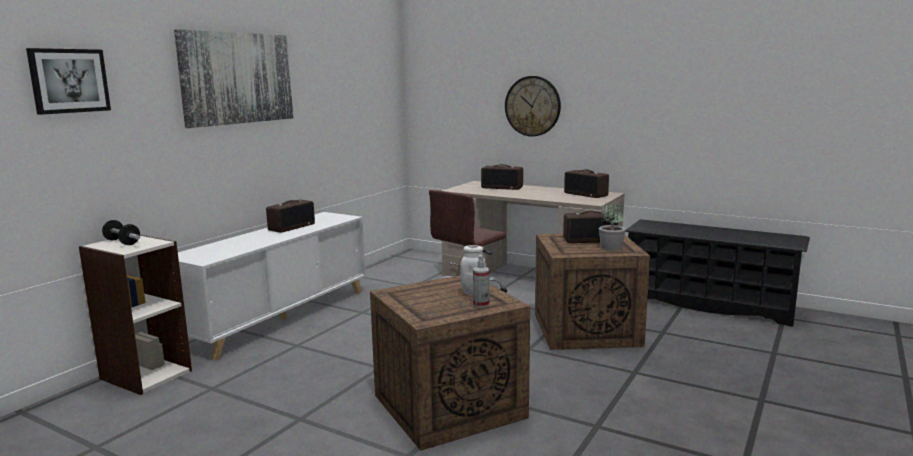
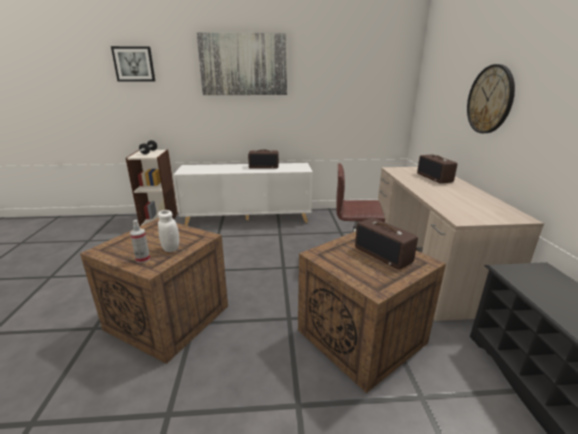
camera: 55 degrees right, 10 degrees up
radio [564,170,609,198] -> none
potted plant [599,203,626,251] -> none

